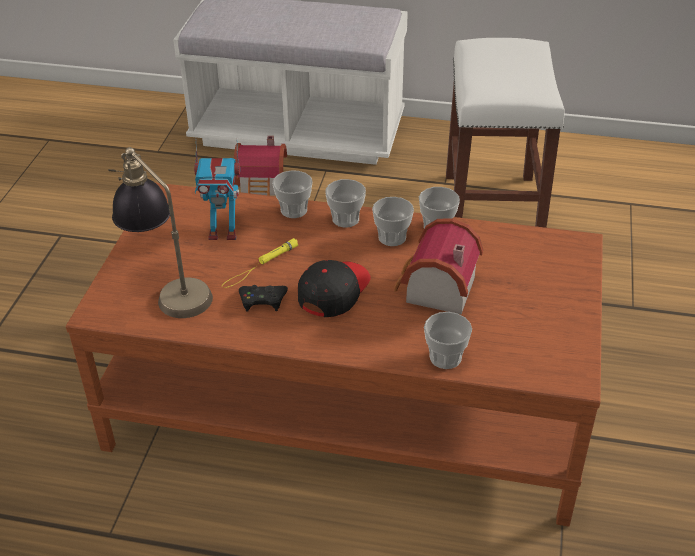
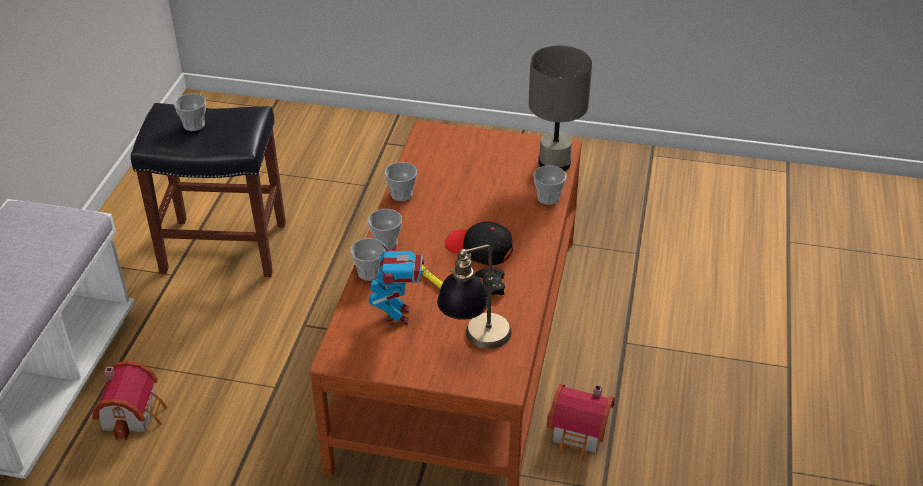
camera: 90 degrees left, 0 degrees up
cup [372,197,414,246] -> cup moved to [174,93,206,131]
toy house [393,218,483,315] -> toy house moved to [547,384,615,461]
white stool [446,38,564,228] -> black stool [131,103,286,277]
none -> grey table lamp [529,46,592,171]

